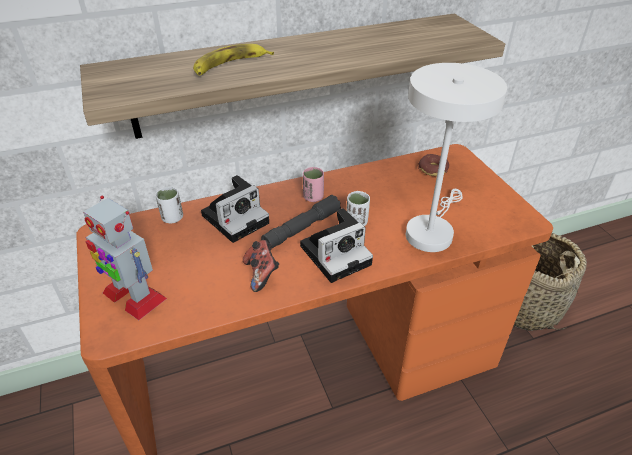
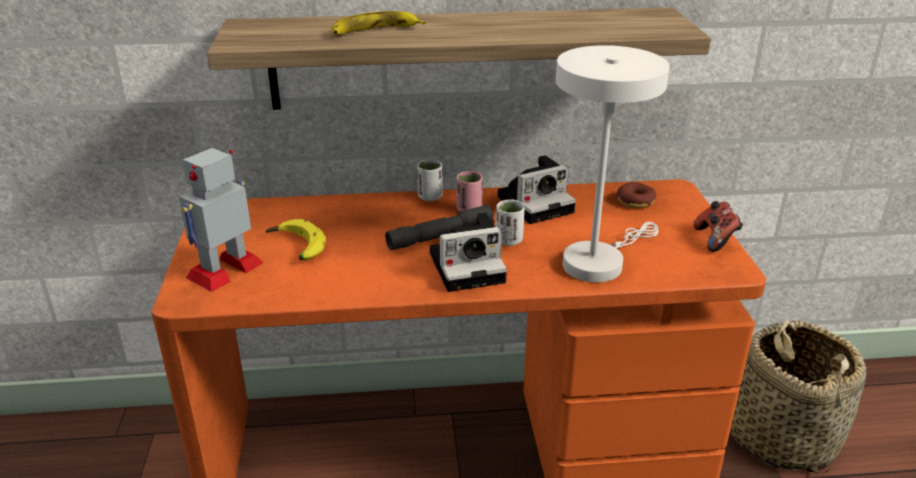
camera: 15 degrees right, 10 degrees down
toy robot [83,196,167,320] -> toy robot turned 75 degrees clockwise [179,148,264,292]
white cup [155,187,183,223] -> white cup moved to [417,159,443,201]
camera [201,175,269,243] -> camera moved to [498,155,576,224]
game controller [243,240,279,292] -> game controller moved to [694,201,743,252]
none -> banana [266,219,326,260]

